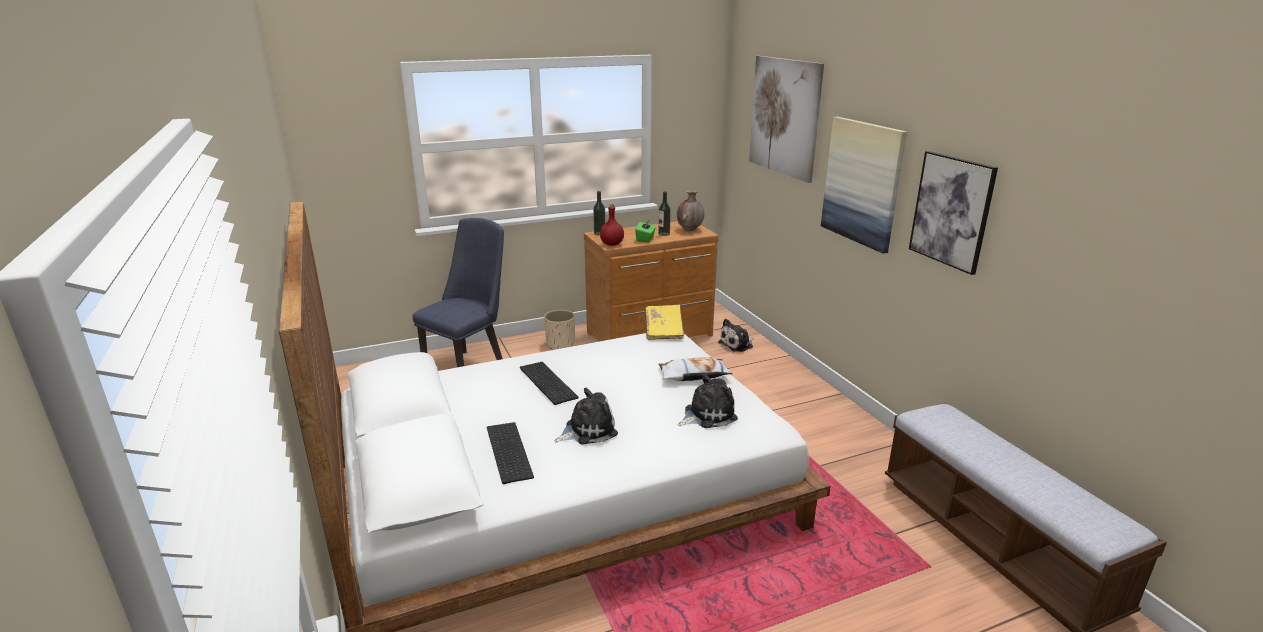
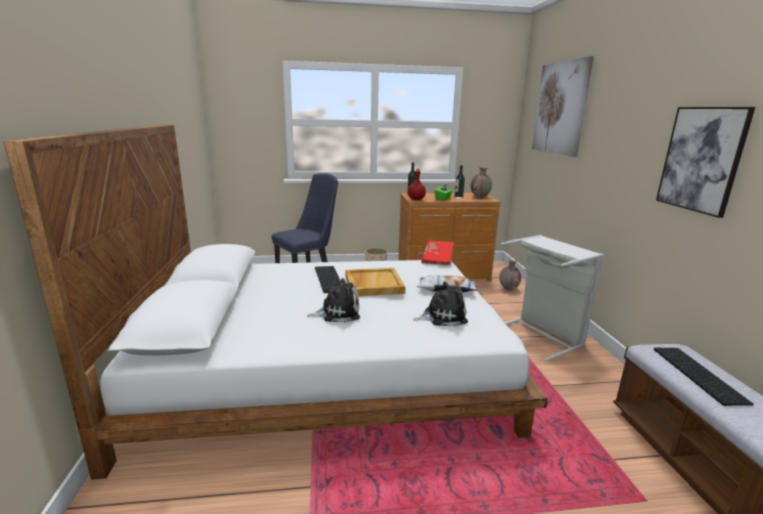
camera: 15 degrees right, 5 degrees down
keyboard [487,422,534,484] -> keyboard moved to [654,348,753,406]
yellow book [645,305,685,340] -> red book [421,241,454,265]
plush toy [718,319,753,352] -> brown vase [499,260,521,290]
picture [821,117,907,254] -> none
none -> beige tray [345,268,405,296]
none -> grey laundry basket [501,235,604,361]

